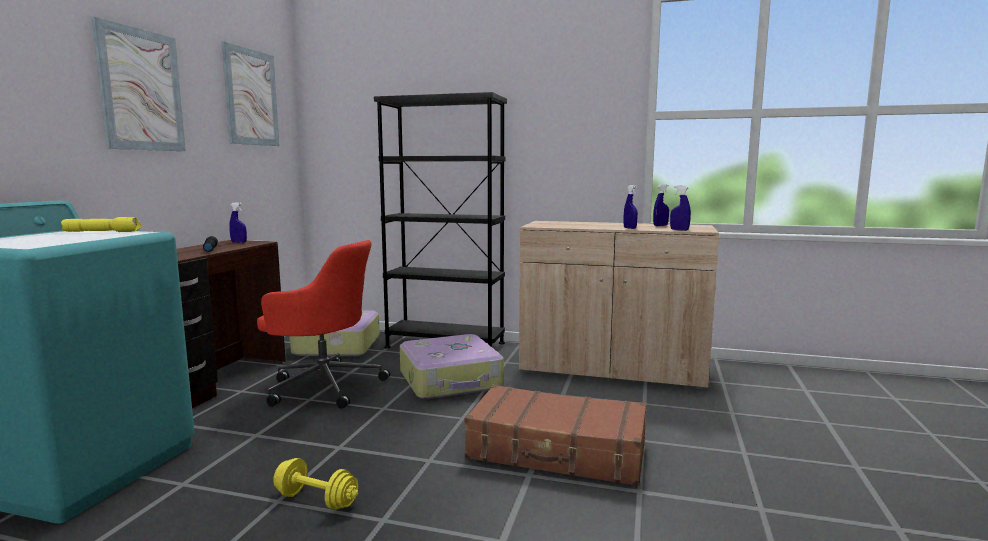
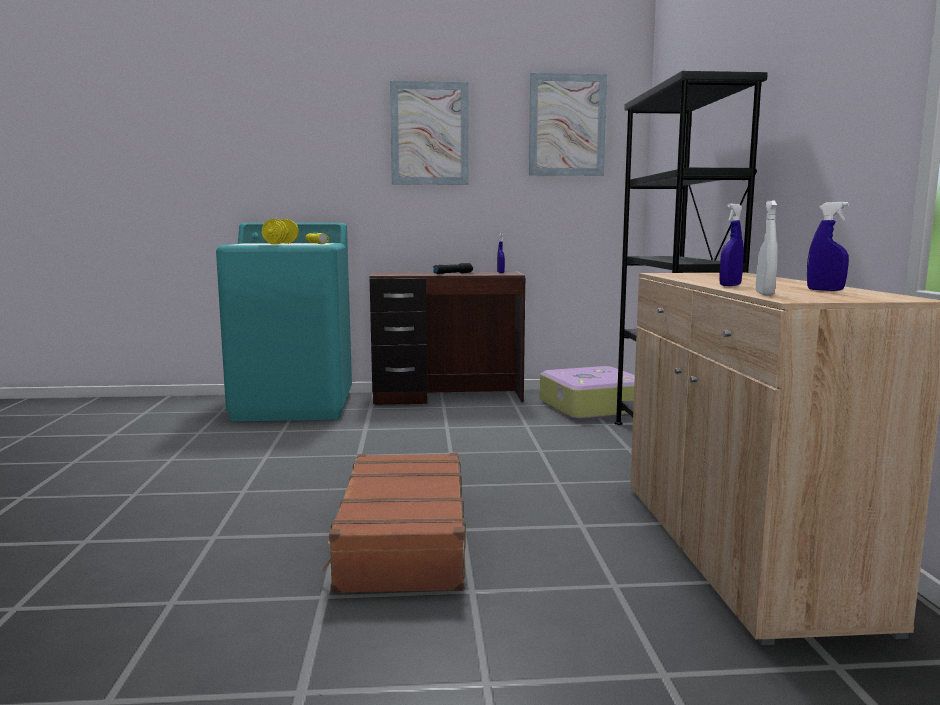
camera: 70 degrees right, 0 degrees up
red office chair [257,240,390,409] -> none
yellow dumbbell [273,458,358,510] -> yellow dumbbell moved to [262,219,299,245]
suitcase [400,334,504,399] -> none
blue spray bottle [670,186,691,231] -> white spray bottle [756,201,778,296]

